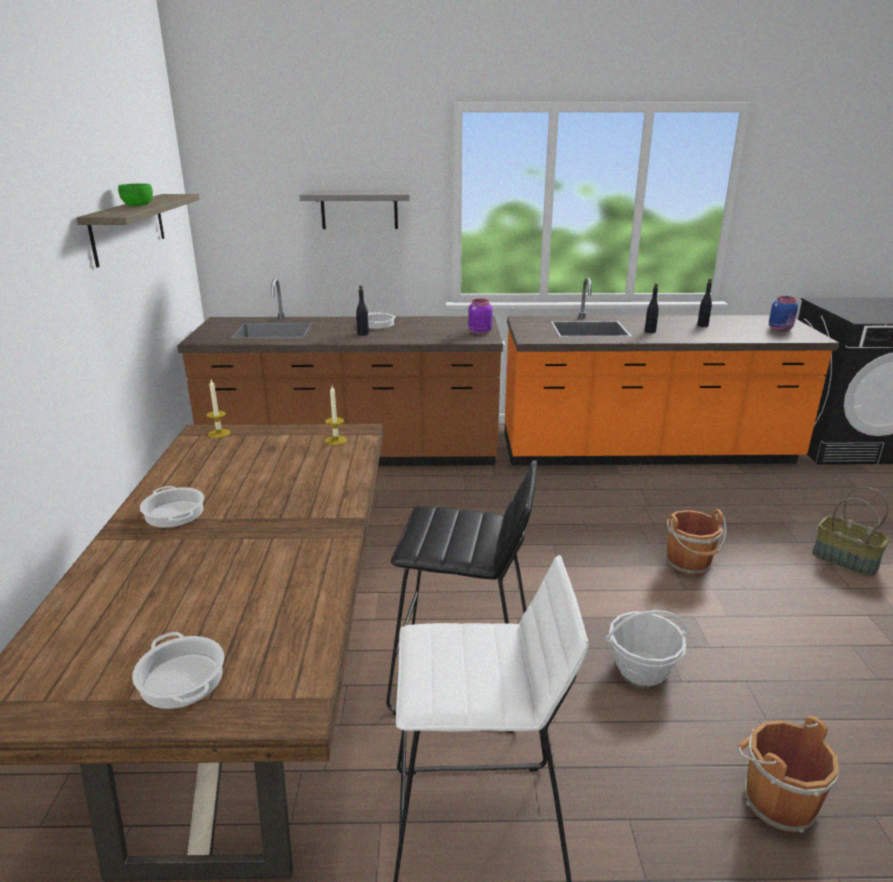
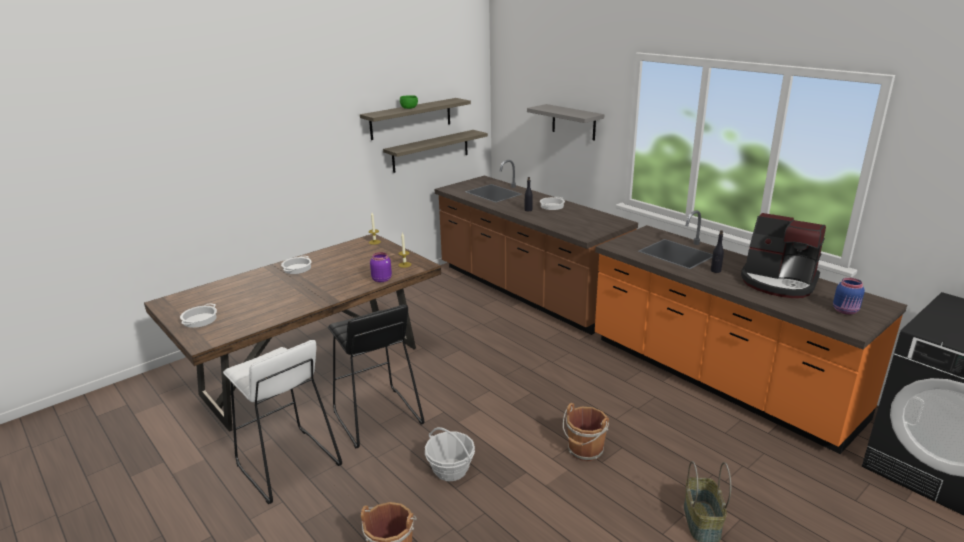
camera: 50 degrees right, 0 degrees up
purple jar [468,299,493,334] -> purple jar moved to [370,252,392,283]
black bottle [697,279,712,327] -> coffee machine [741,213,826,298]
none -> shelf [383,130,488,173]

